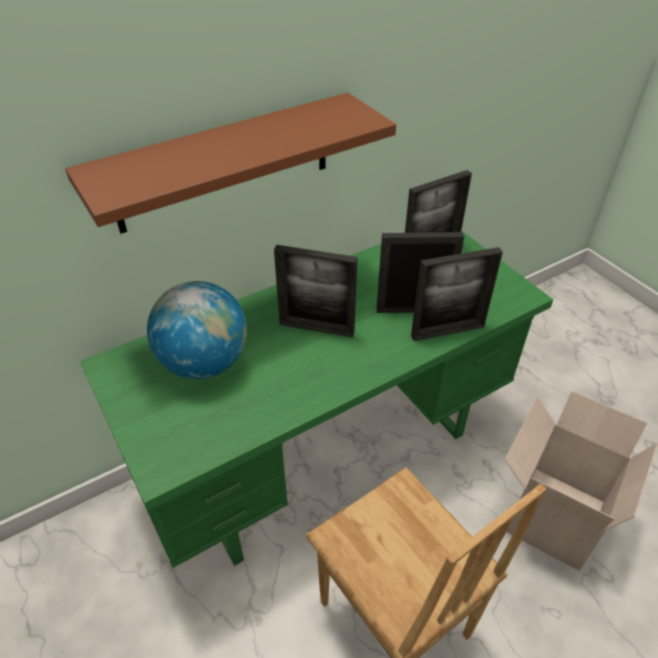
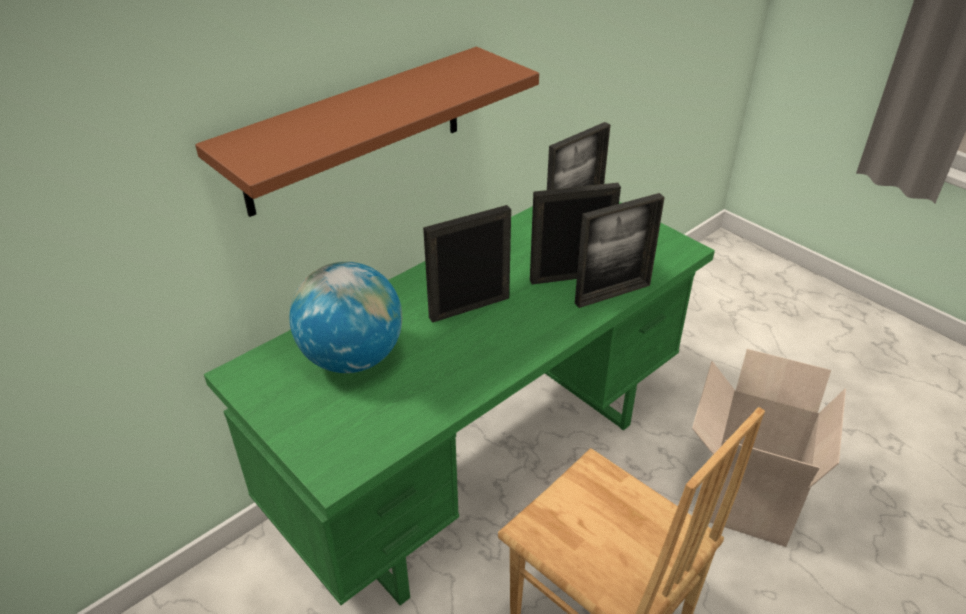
camera: 10 degrees left, 5 degrees down
picture frame [274,245,358,338] -> picture frame turned 150 degrees clockwise [423,205,511,323]

